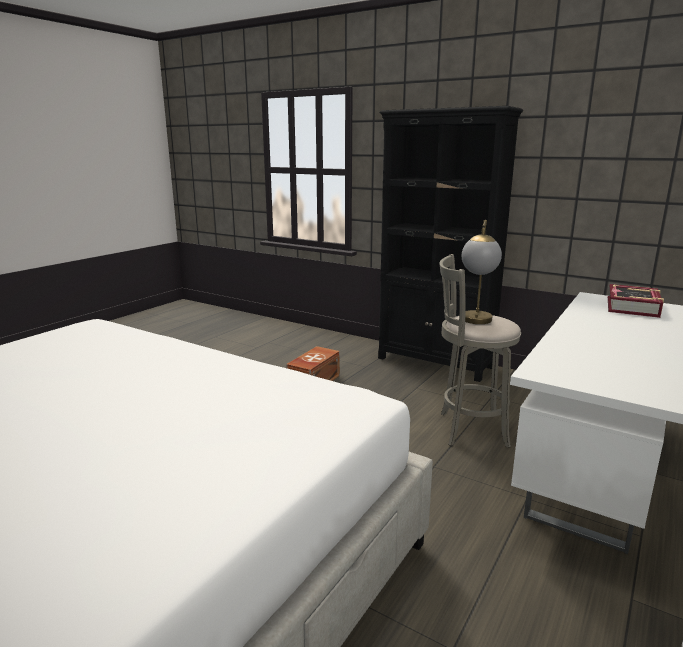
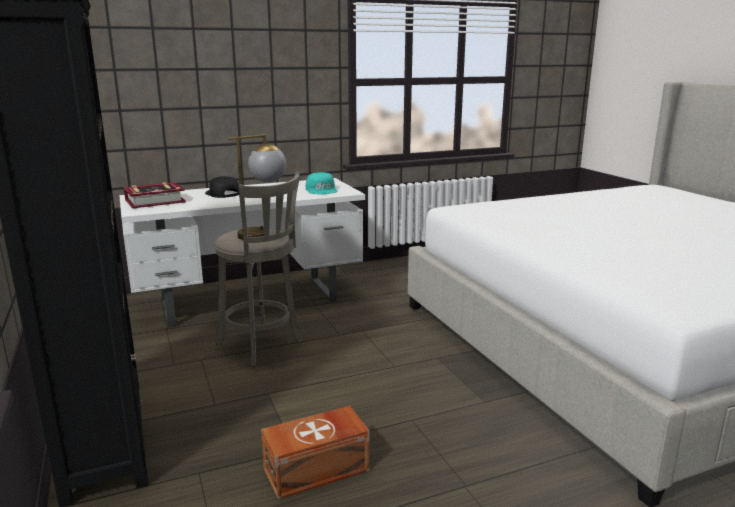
camera: 145 degrees left, 0 degrees up
none -> black cap [205,176,239,198]
none -> turquoise cap [306,172,338,194]

